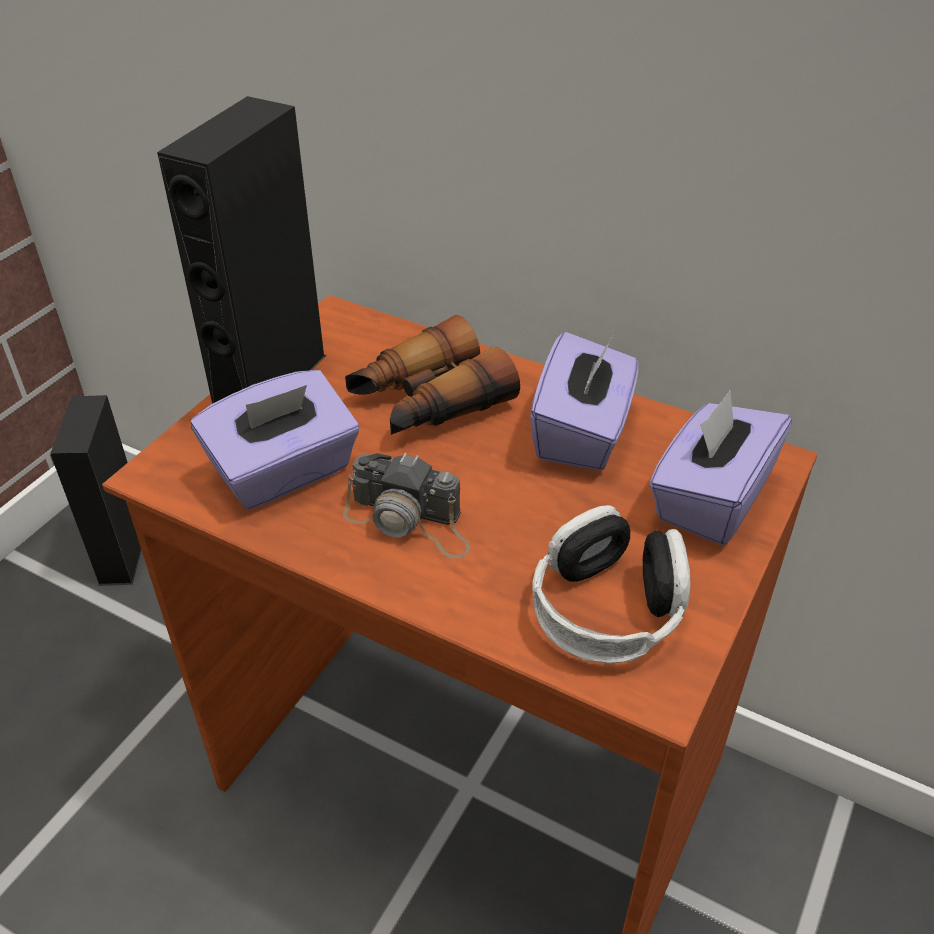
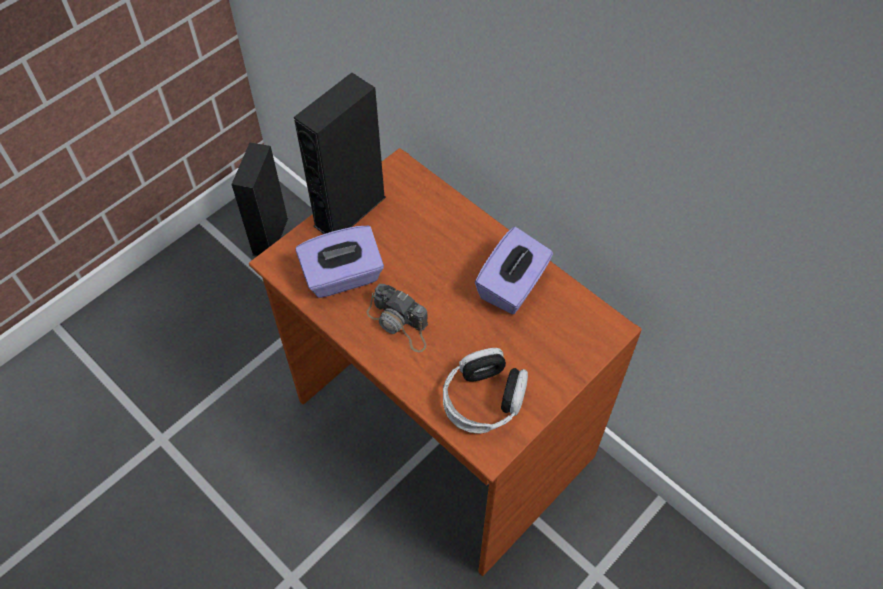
camera: 15 degrees right, 15 degrees up
binoculars [345,315,520,435] -> none
purple tissue box [649,391,792,545] -> none

